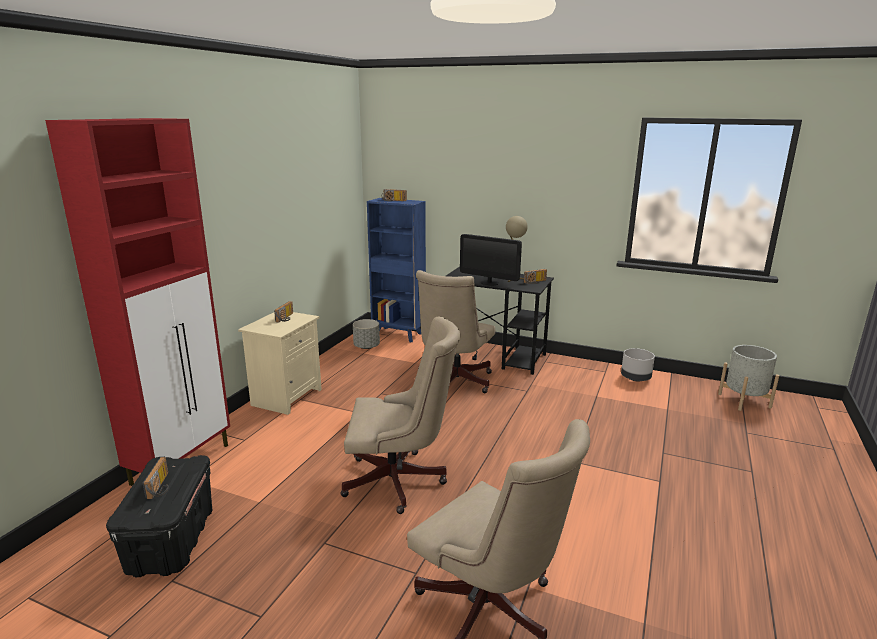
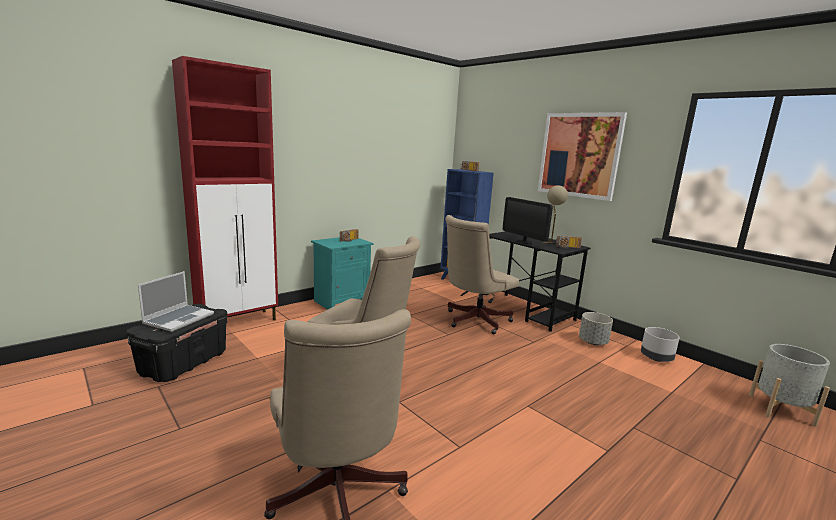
camera: 25 degrees right, 5 degrees down
radio [143,457,169,499] -> laptop [138,271,214,332]
beige nightstand [238,312,322,415] -> turquoise nightstand [311,237,374,310]
grey planter [353,319,380,349] -> grey planter moved to [579,312,613,345]
none -> picture [538,112,627,201]

